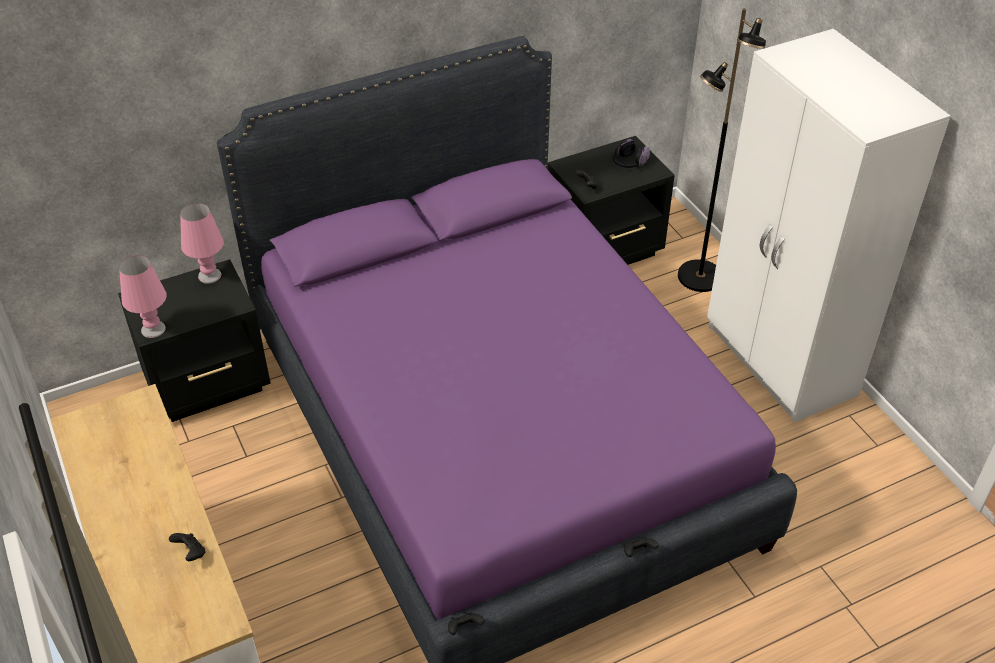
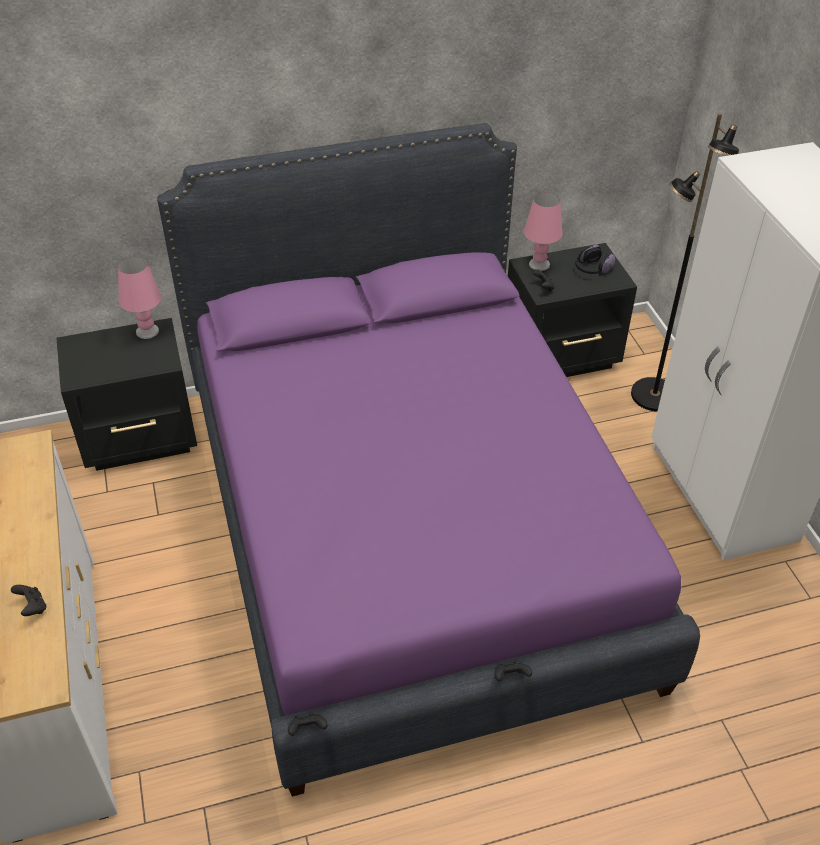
camera: 10 degrees right, 0 degrees up
pink table lamp [119,256,167,338] -> pink table lamp moved to [524,192,563,271]

